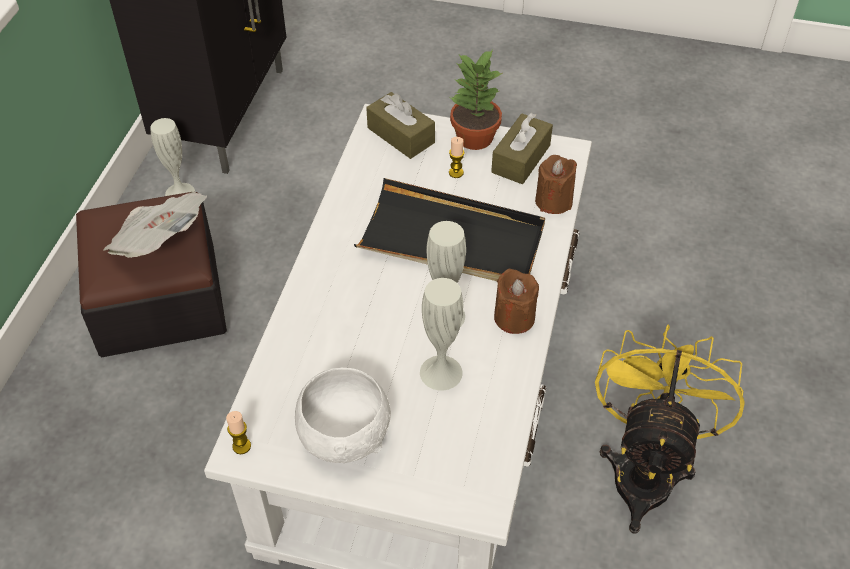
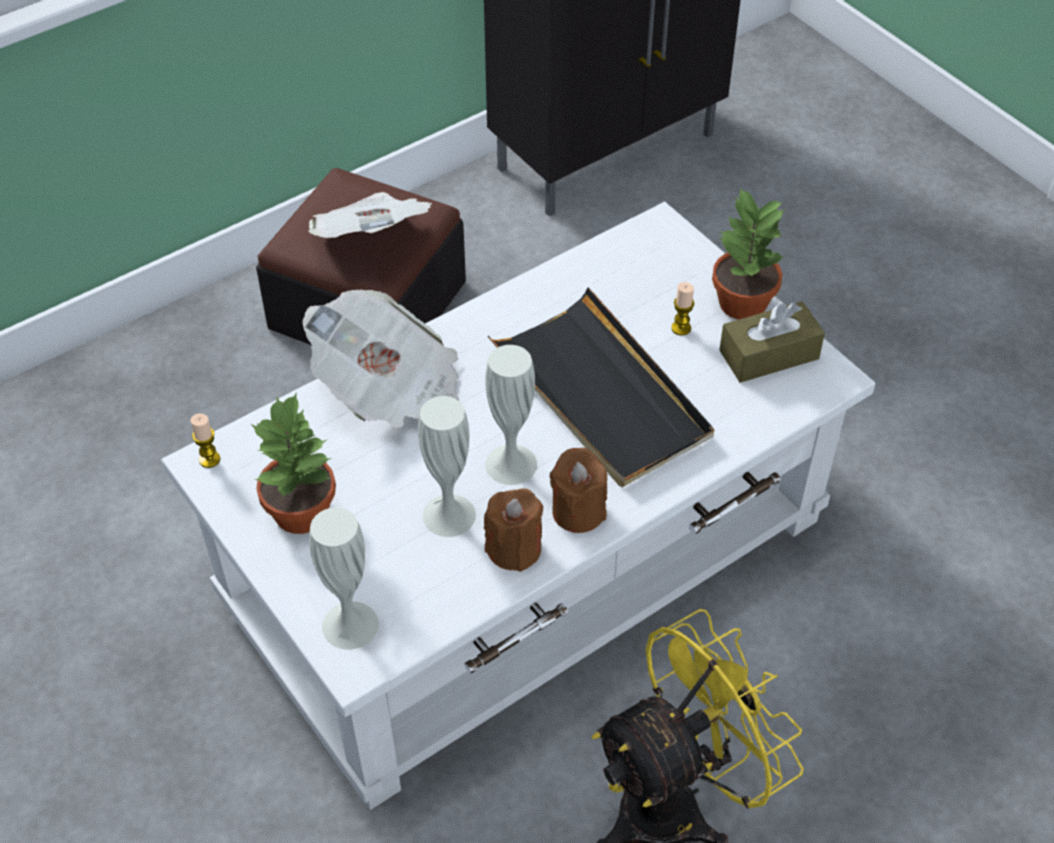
camera: 40 degrees right, 0 degrees up
white vase [151,118,195,196] -> white vase moved to [309,507,379,650]
white bowl [295,368,391,463] -> potted plant [251,393,336,534]
brown tissue box [366,92,435,159] -> none
brown candle [535,155,577,214] -> brown candle moved to [484,488,543,572]
none -> newspaper [302,290,459,428]

